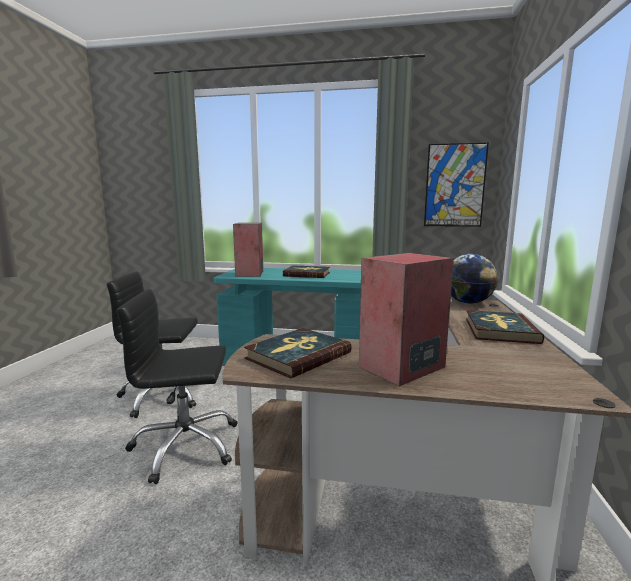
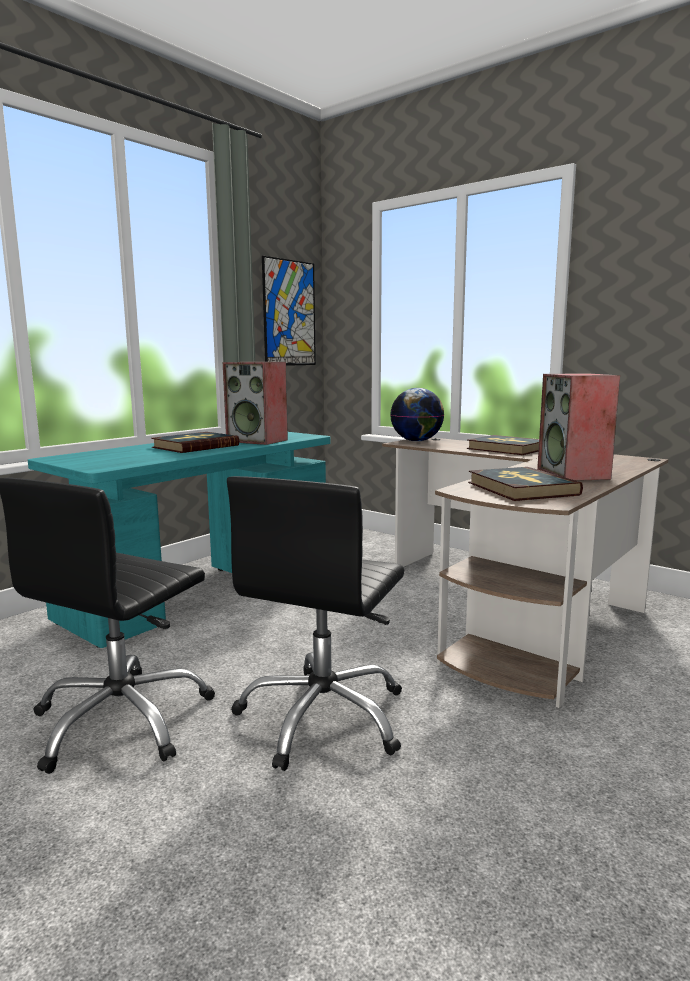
camera: 60 degrees left, 0 degrees up
speaker [233,223,263,277] -> speaker moved to [223,362,288,445]

